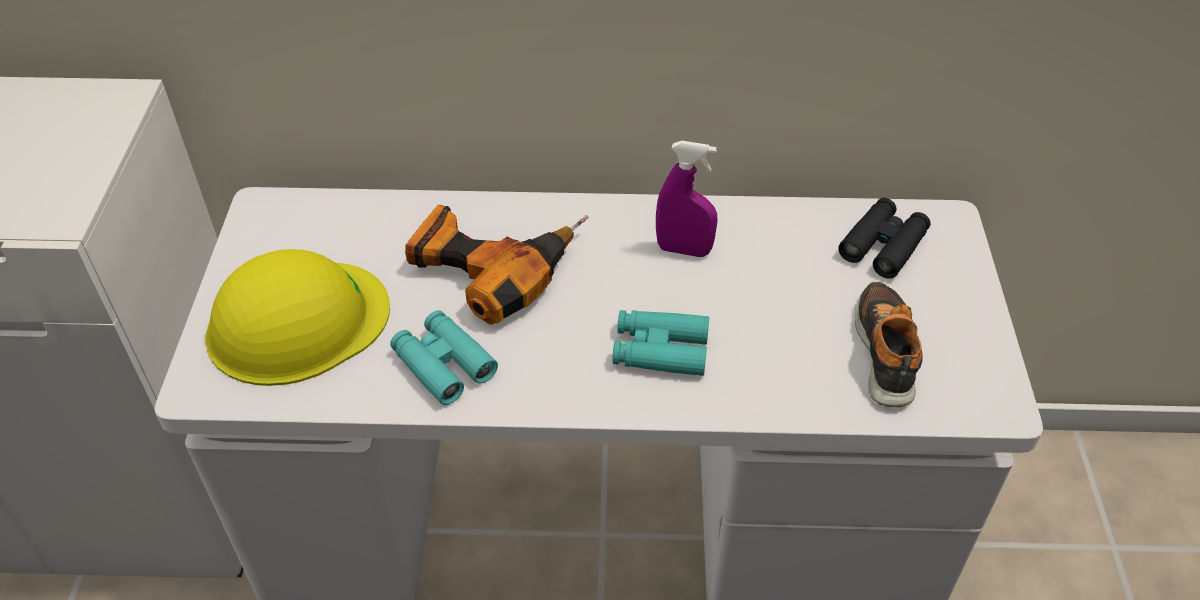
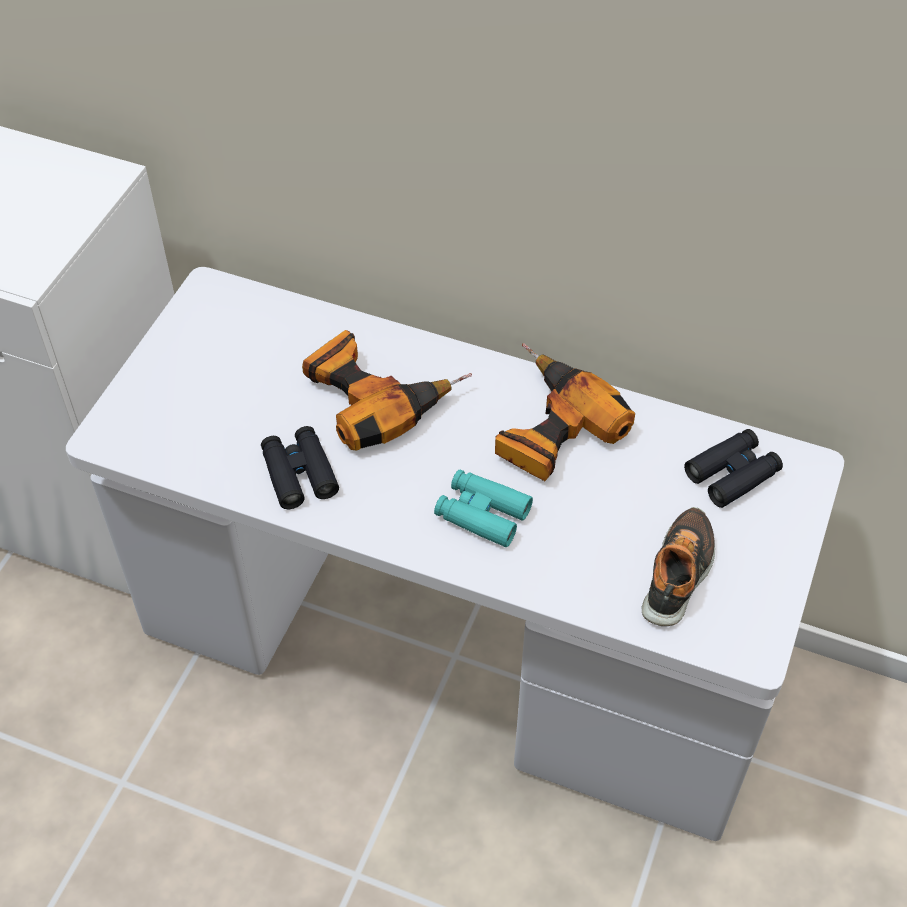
camera: 20 degrees right, 5 degrees up
yellow hard hat [205,249,390,386] -> none
turquoise binoculars [390,310,498,405] -> black binoculars [261,426,339,509]
purple spray bottle [656,141,717,257] -> power drill [495,343,635,481]

